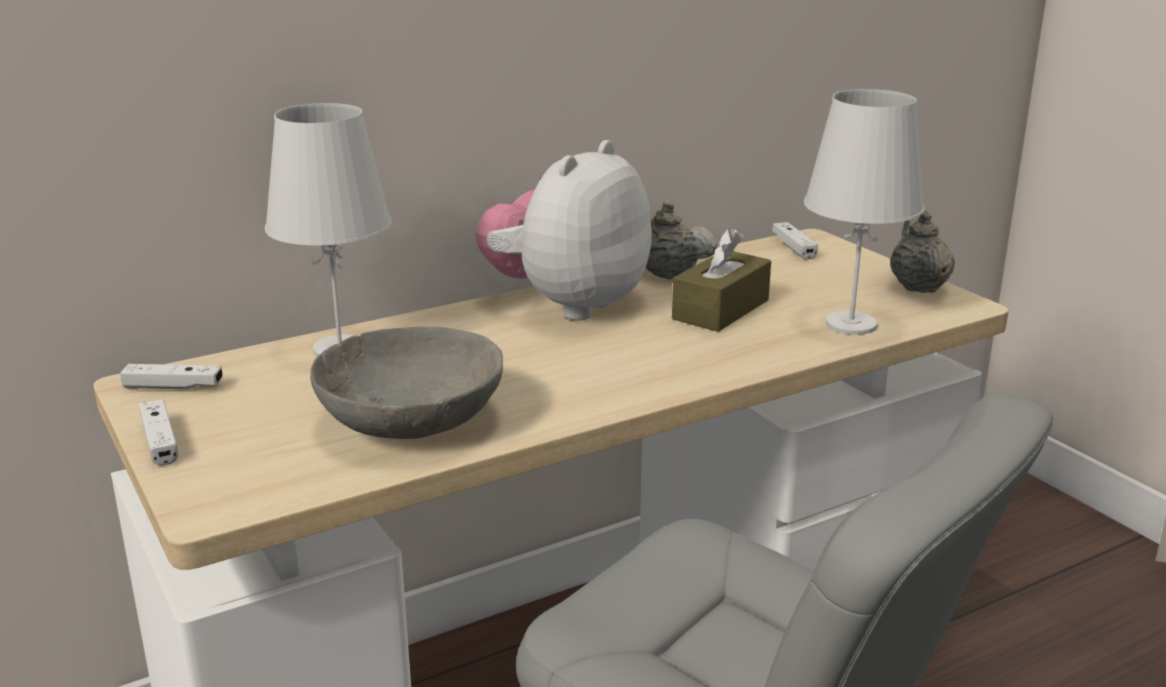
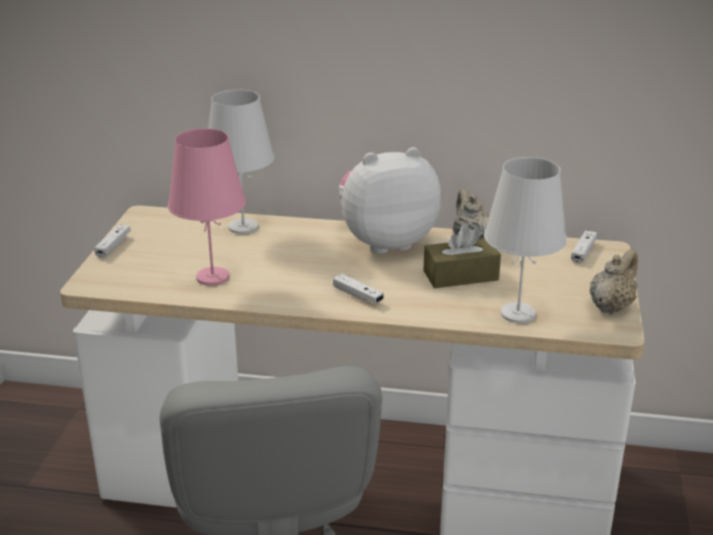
camera: 40 degrees right, 5 degrees up
white game controller [120,364,223,390] -> white game controller moved to [333,274,384,304]
grey bowl [310,327,503,439] -> pink table lamp [168,128,246,285]

